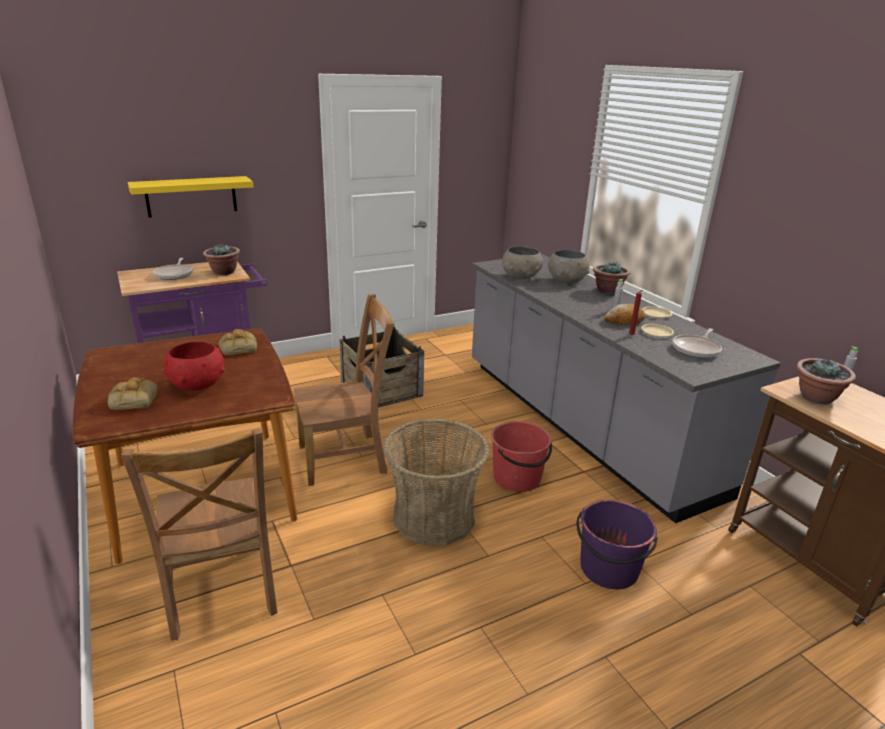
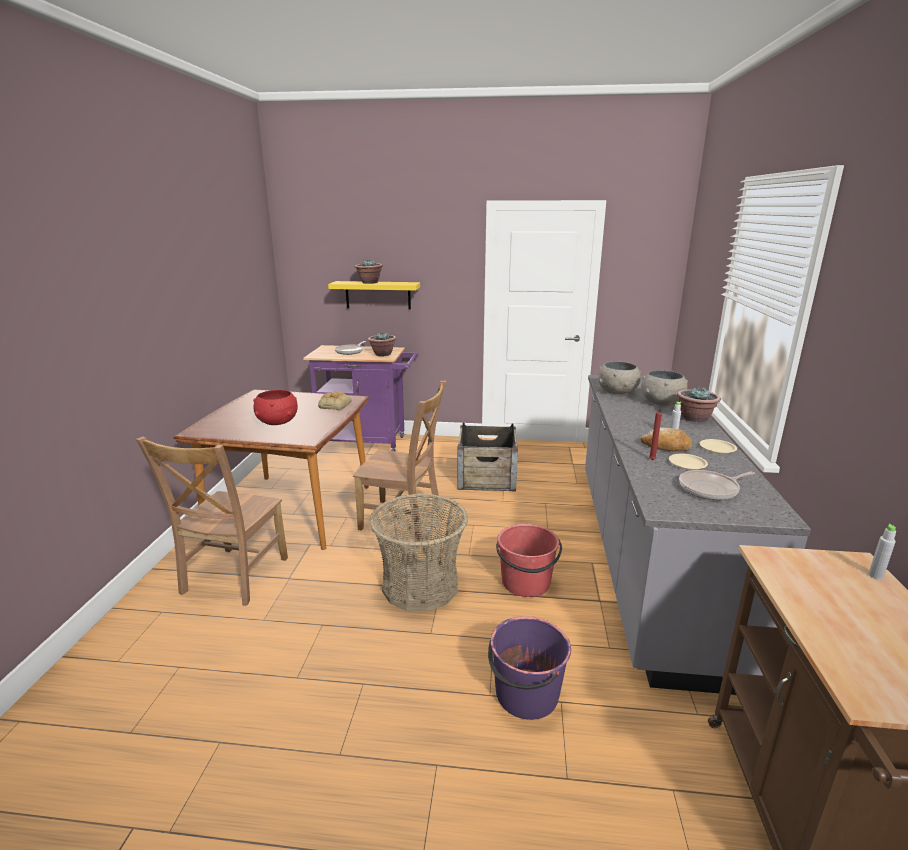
camera: 35 degrees right, 5 degrees down
bread [108,377,158,410] -> none
potted plant [796,358,856,404] -> potted plant moved to [355,259,383,284]

